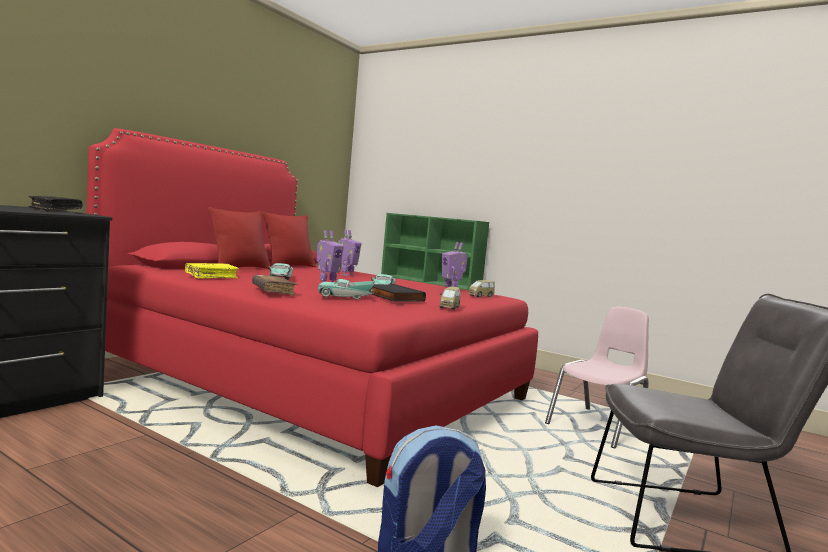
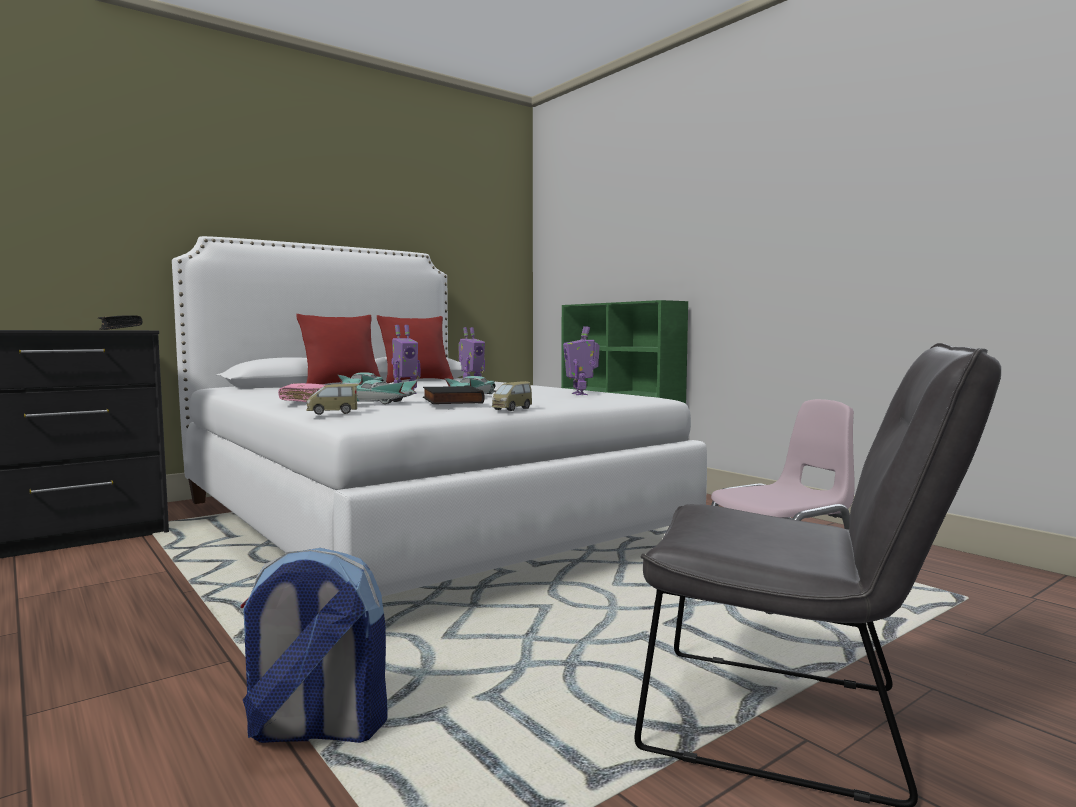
camera: 20 degrees right, 0 degrees up
red bed [86,128,538,487] -> white bed [172,236,707,597]
yellow book [185,263,239,279] -> none
brown book [252,275,297,296] -> pink book [278,383,326,402]
toy car [468,280,495,297] -> toy car moved to [306,384,358,415]

